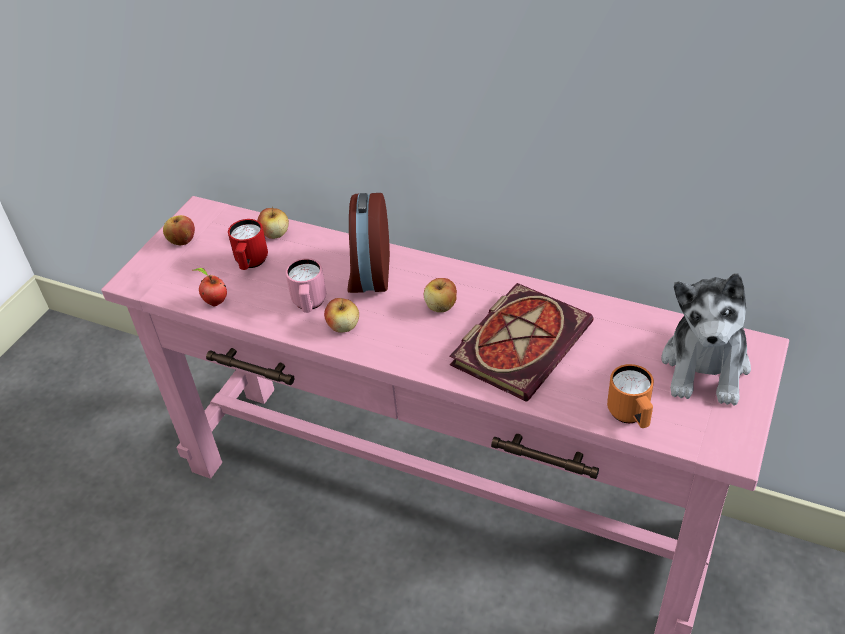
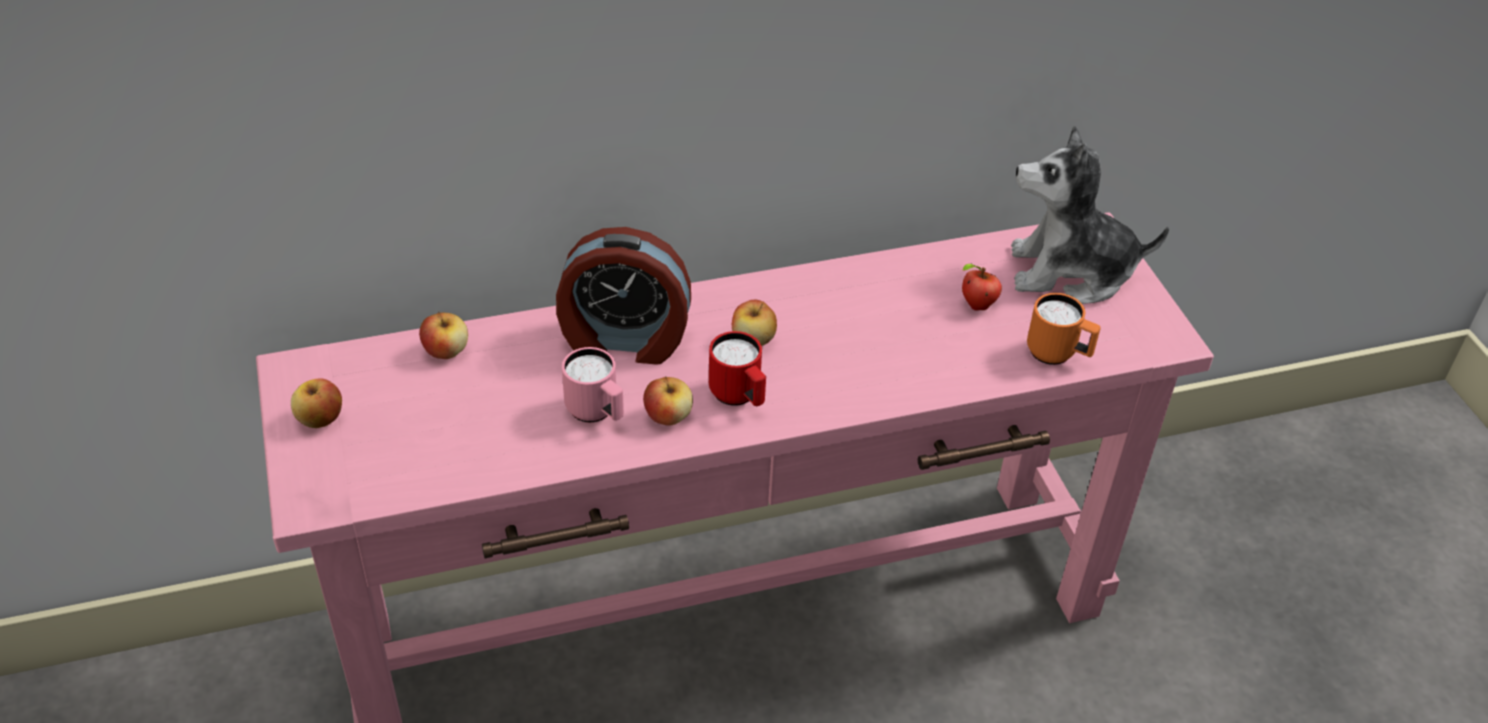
camera: 45 degrees left, 0 degrees up
apple [193,268,227,307] -> apple moved to [962,264,1002,310]
red mug [228,219,268,270] -> red mug moved to [709,331,766,406]
alarm clock [347,193,390,293] -> alarm clock turned 45 degrees counterclockwise [556,227,691,365]
book [449,283,594,402] -> none
plush toy [661,273,751,406] -> plush toy turned 120 degrees clockwise [1011,125,1169,304]

